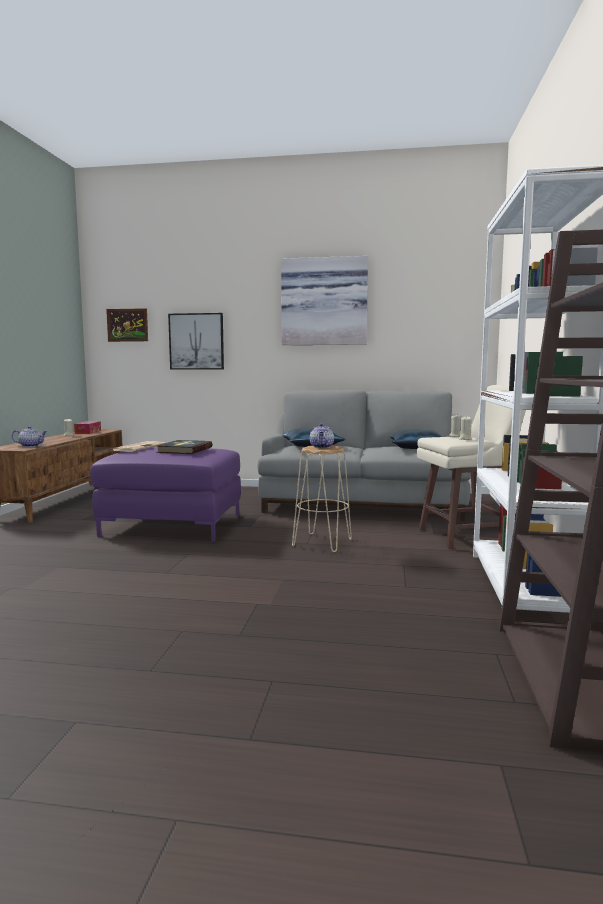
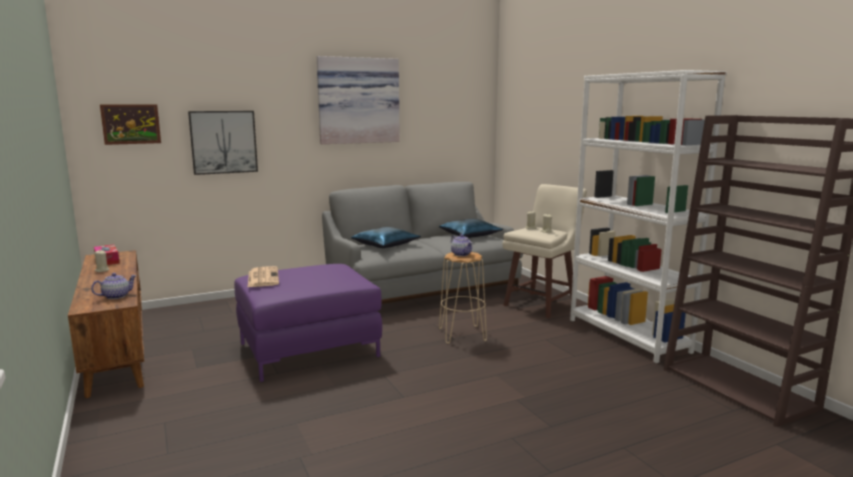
camera: 35 degrees left, 5 degrees up
book [156,440,212,454] -> none

